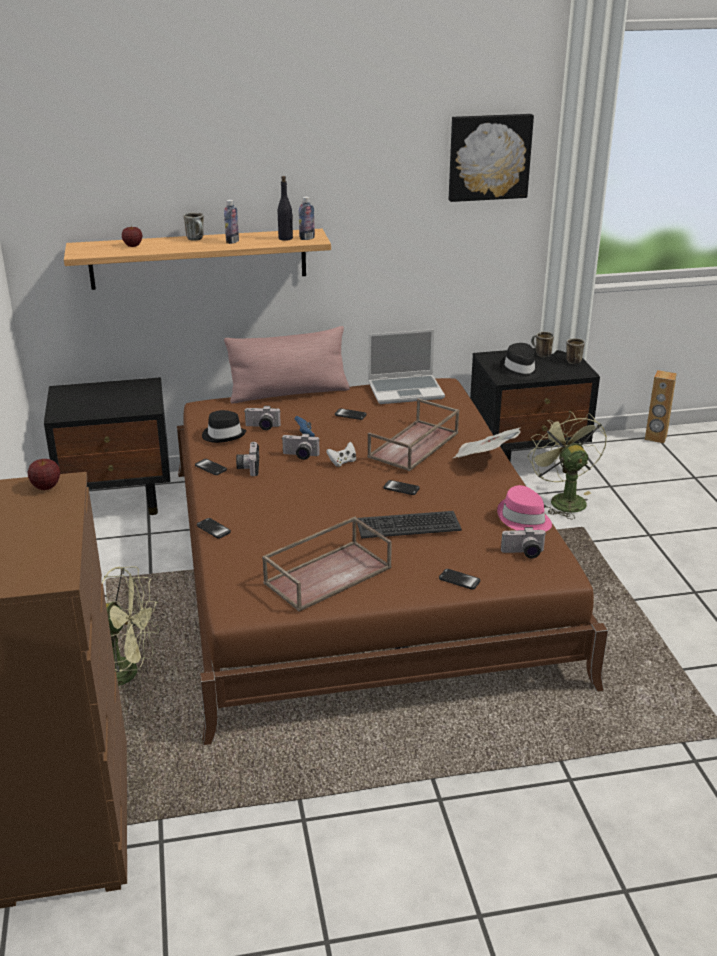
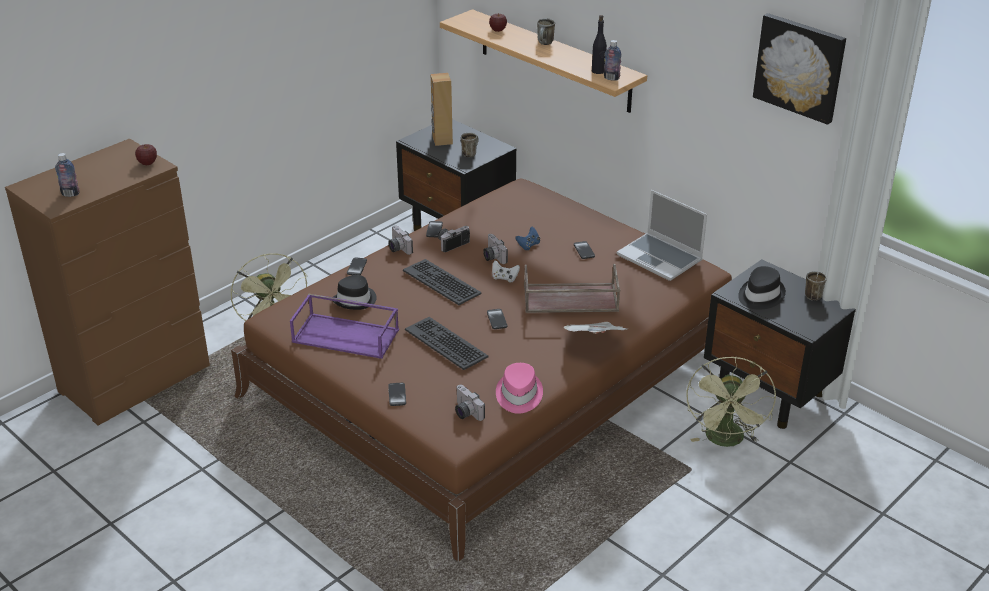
camera: 55 degrees right, 5 degrees up
black hat [202,410,246,443] -> black hat moved to [333,275,377,310]
bottle [224,200,239,244] -> bottle moved to [55,153,80,197]
pink pillow [224,326,350,403] -> none
camera [245,406,281,430] -> camera moved to [389,225,413,255]
brown tray [262,517,392,612] -> purple tray [290,294,399,359]
green fan [527,411,607,519] -> green fan turned 150 degrees clockwise [686,357,776,447]
mug [566,338,585,364] -> mug moved to [461,132,479,157]
brown speaker [645,370,677,443] -> brown speaker moved to [431,73,453,146]
none -> keyboard [403,259,482,305]

